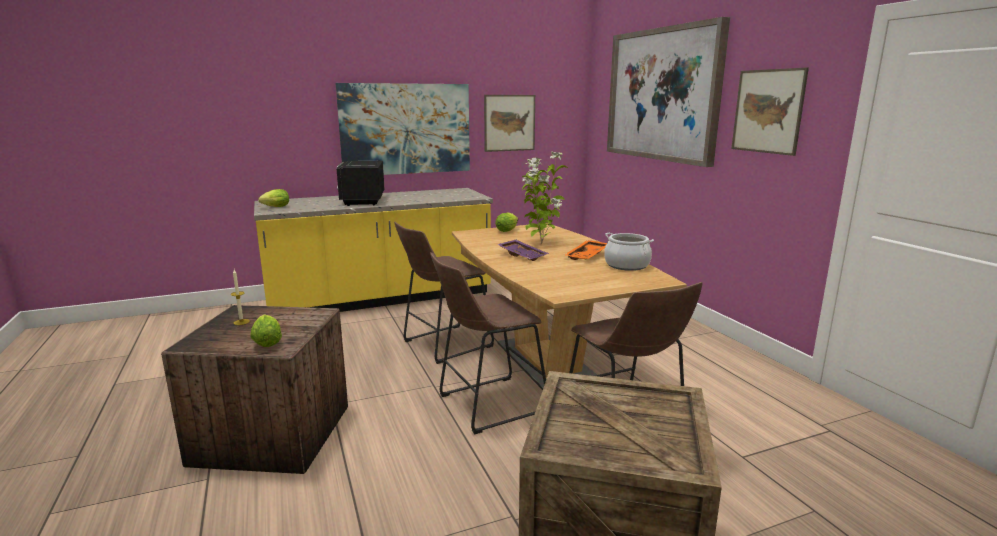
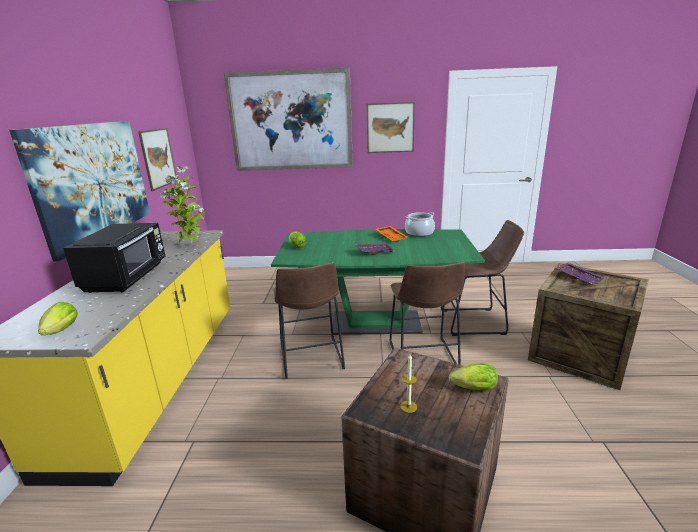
camera: 65 degrees left, 5 degrees up
black microwave [336,161,385,206] -> black microwave turned 105 degrees counterclockwise [63,223,165,293]
brown dining table [452,223,687,390] -> green dining table [271,229,485,335]
potted plant [522,151,568,244] -> potted plant moved to [160,166,204,245]
none -> purple tray [556,263,604,285]

